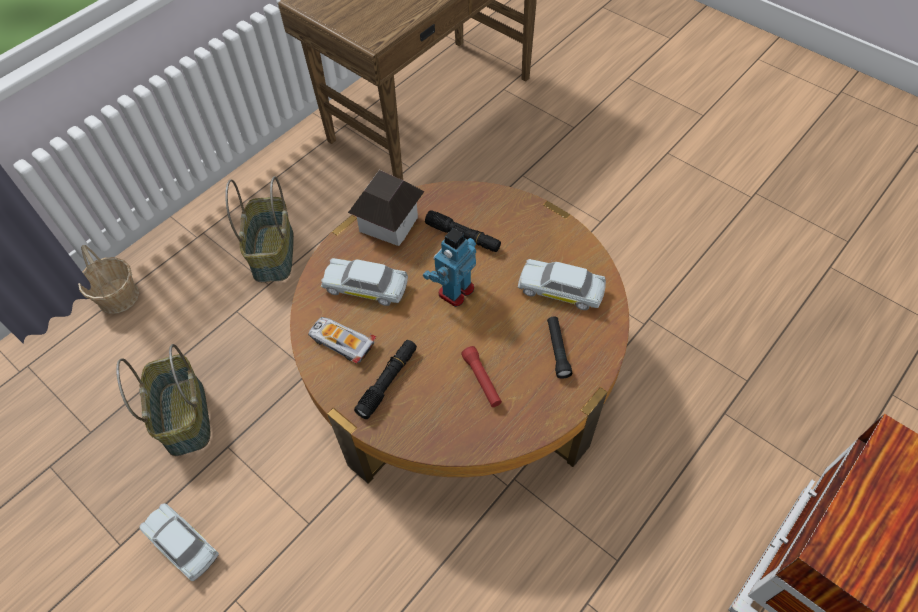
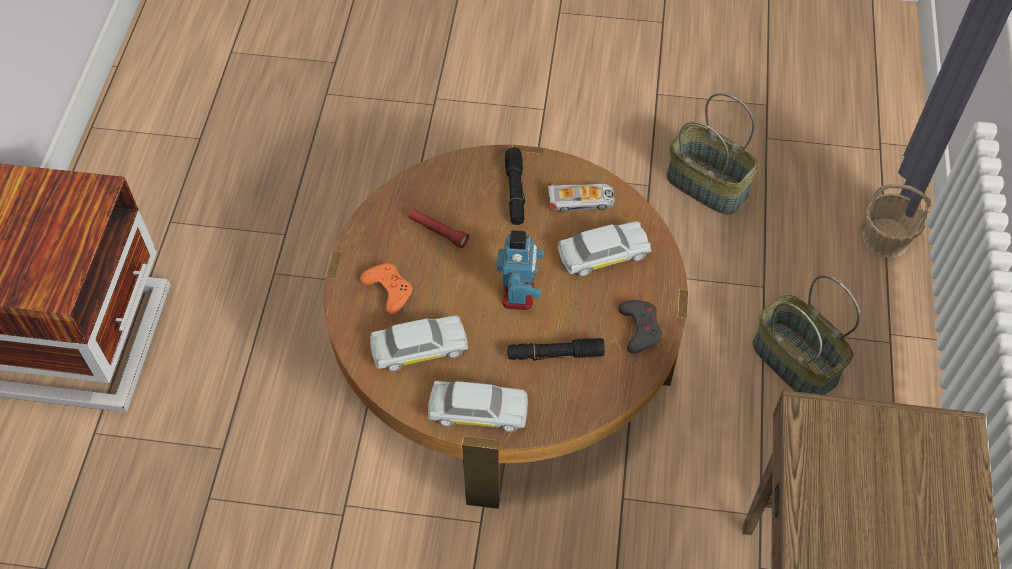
camera: 145 degrees right, 0 degrees up
white toy car [139,503,219,581] -> white toy car moved to [428,381,528,432]
toy house [348,170,425,246] -> grey game controller [618,300,662,354]
black flashlight [547,317,572,379] -> orange game controller [360,263,412,315]

